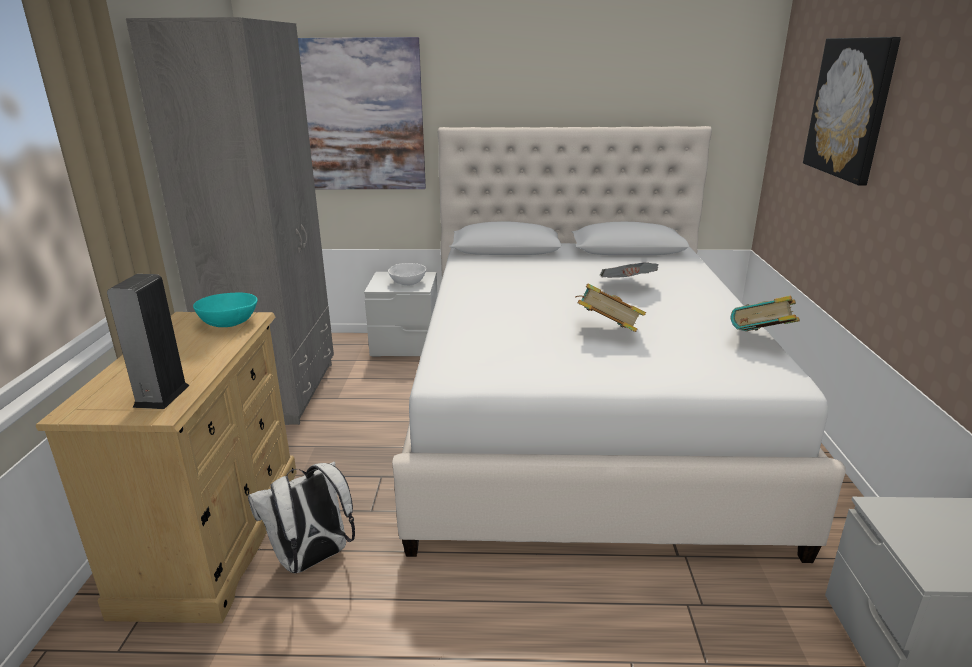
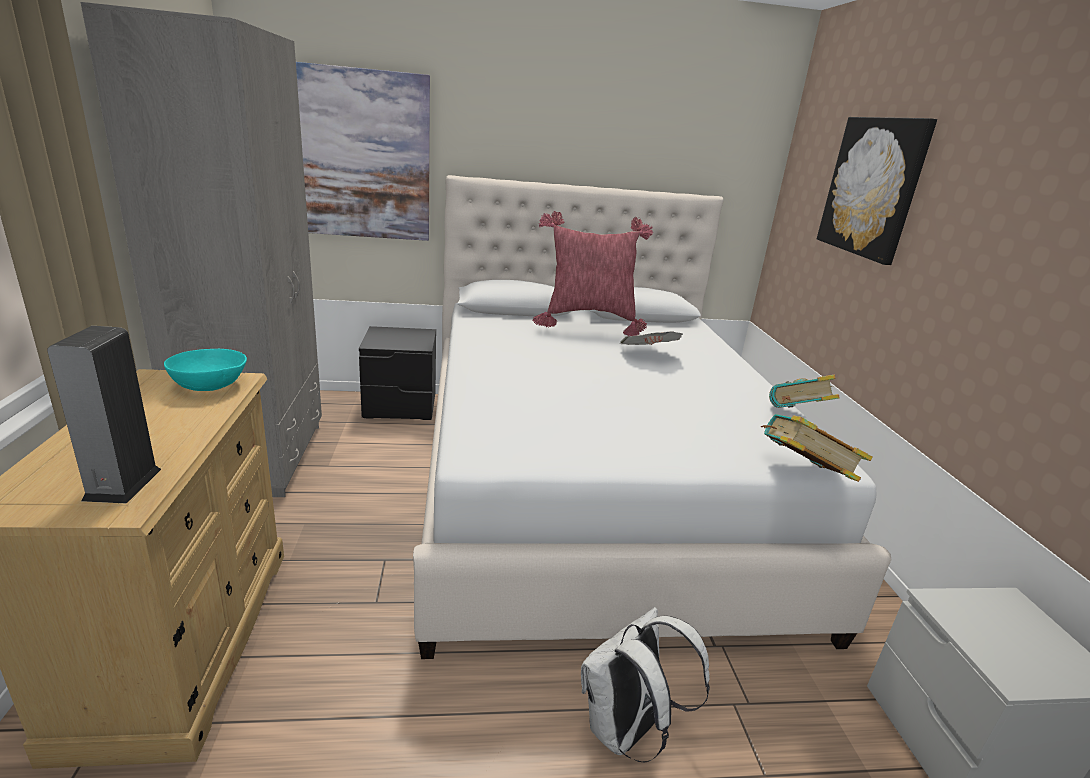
camera: 10 degrees left, 0 degrees up
white backpack [248,462,355,573] -> white backpack moved to [581,607,710,762]
white nightstand [364,272,438,357] -> black nightstand [359,326,436,420]
white bowl [388,263,426,285] -> none
book [575,283,646,332] -> book moved to [761,414,873,482]
none -> red pillow [532,211,653,336]

